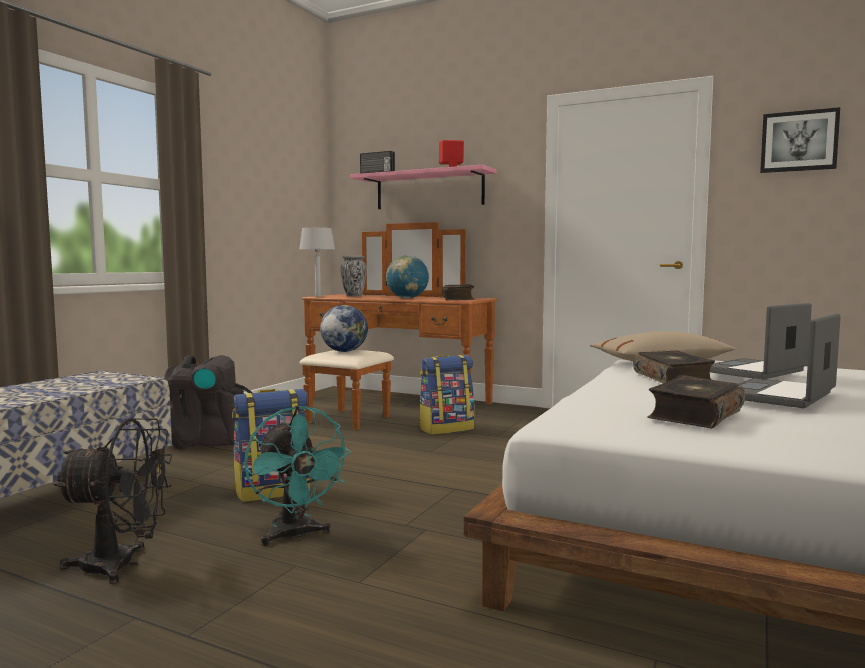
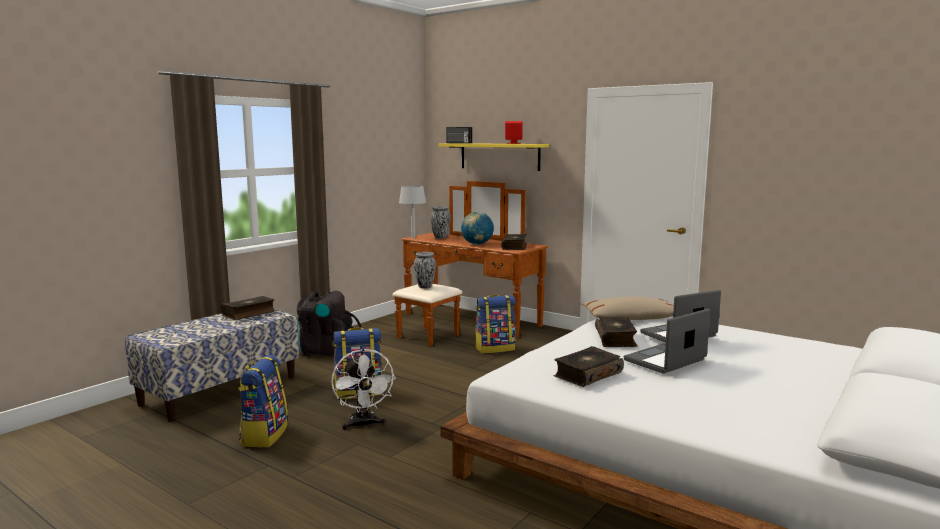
camera: 10 degrees right, 5 degrees up
black fan [53,418,173,584] -> backpack [238,355,288,447]
turquoise fan [244,406,352,546] -> white fan [331,349,396,430]
globe [320,305,368,352] -> vase [414,252,436,289]
pink shelf [350,165,497,209] -> yellow shelf [438,143,549,171]
picture [760,107,840,173] -> none
none -> book [221,296,275,320]

